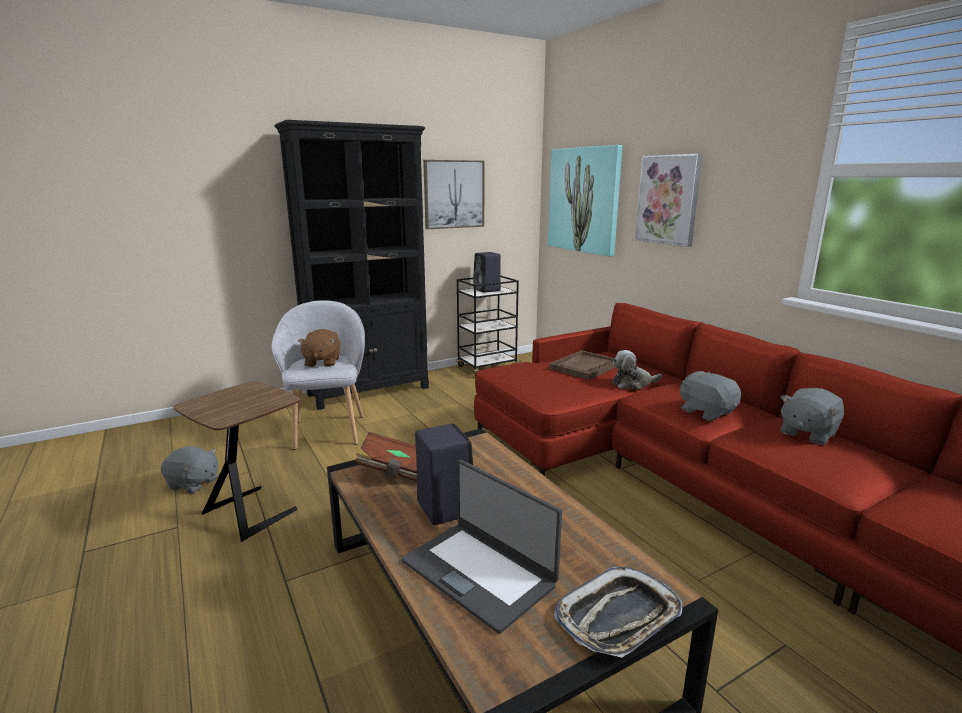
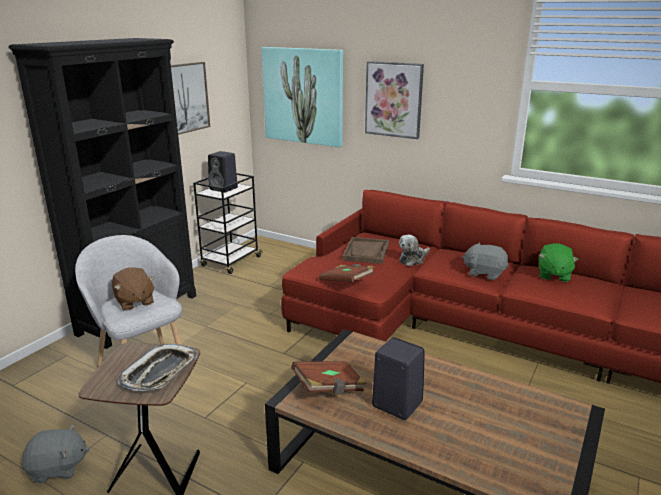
camera: 30 degrees left, 5 degrees up
laptop [402,460,562,634] -> none
tray [554,567,682,658] -> tray moved to [118,344,197,391]
grey plush toy [780,388,844,445] -> green plush toy [539,243,579,282]
none -> brown book [319,264,374,282]

